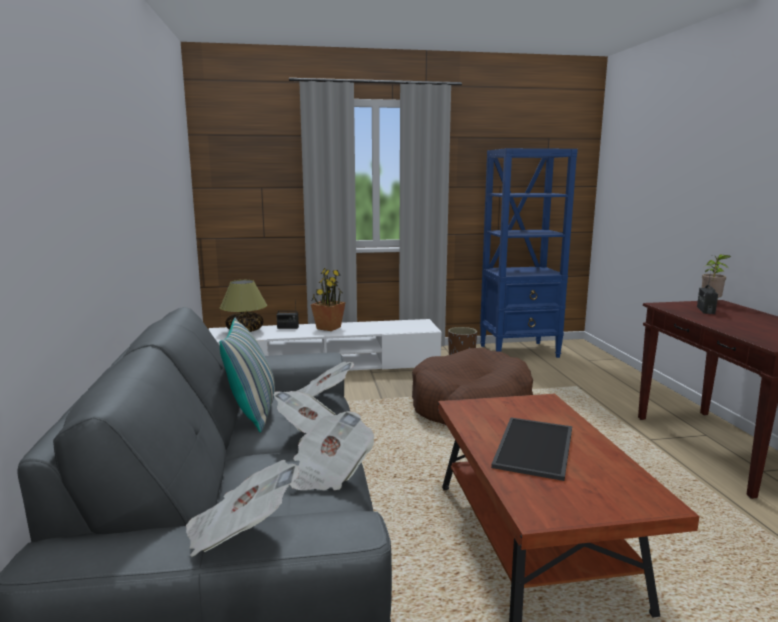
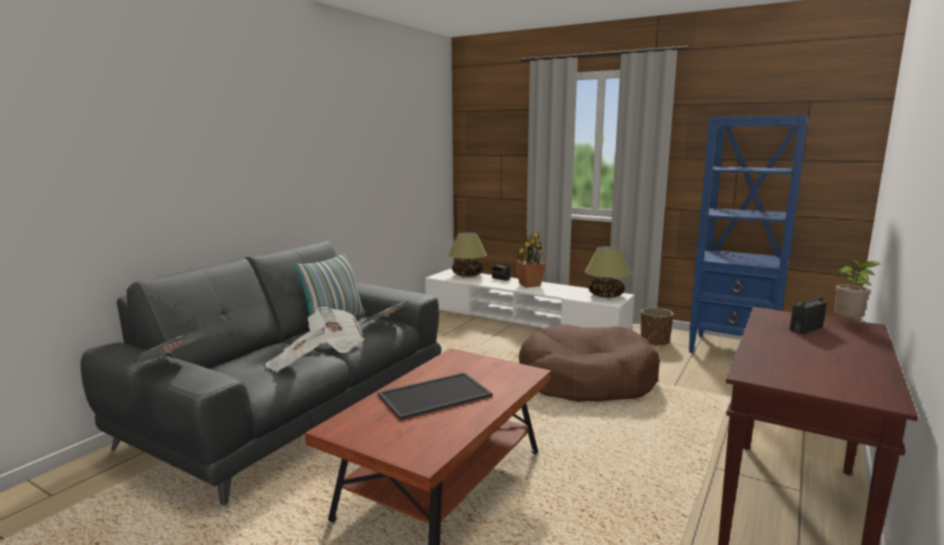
camera: 40 degrees right, 0 degrees up
none -> table lamp [585,246,630,298]

